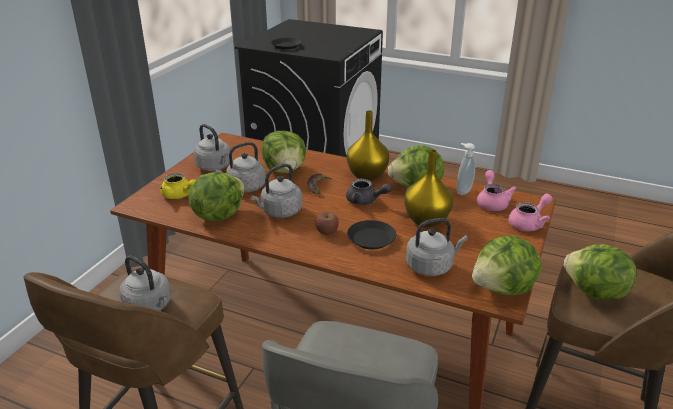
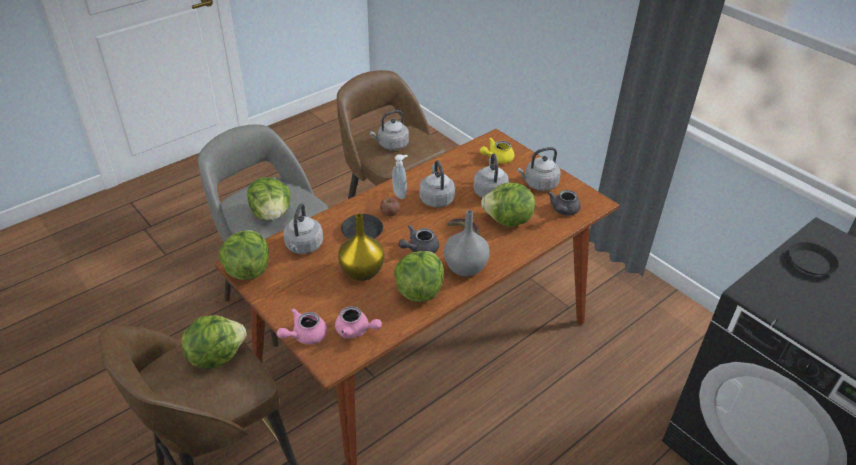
camera: 115 degrees right, 10 degrees up
lettuce [188,172,245,221] -> lettuce moved to [247,177,290,220]
yellow vase [347,110,389,181] -> grey vase [444,210,490,277]
soap dispenser [457,143,476,195] -> soap dispenser moved to [392,154,408,199]
pink teapot [508,194,552,231] -> pink teapot turned 60 degrees clockwise [277,308,327,345]
none -> grey teapot [548,190,581,215]

